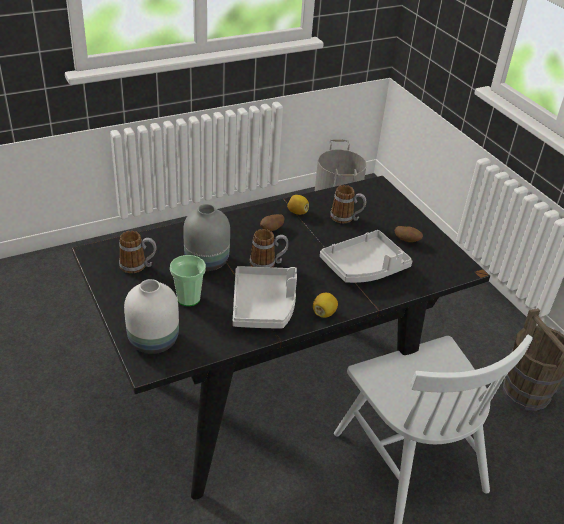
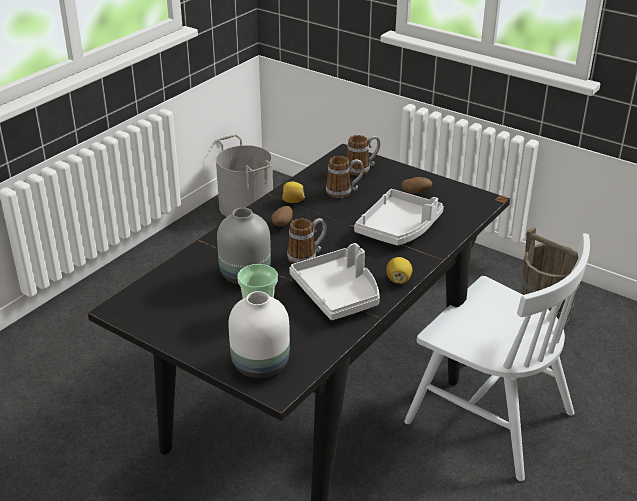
camera: 25 degrees left, 5 degrees down
mug [119,231,157,273] -> mug moved to [347,135,380,176]

